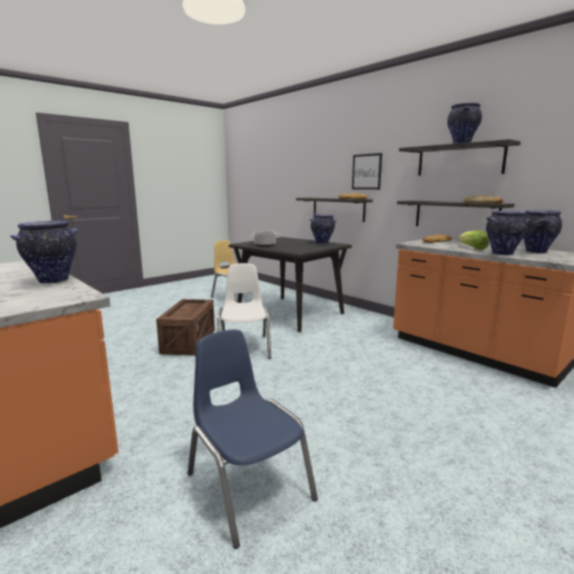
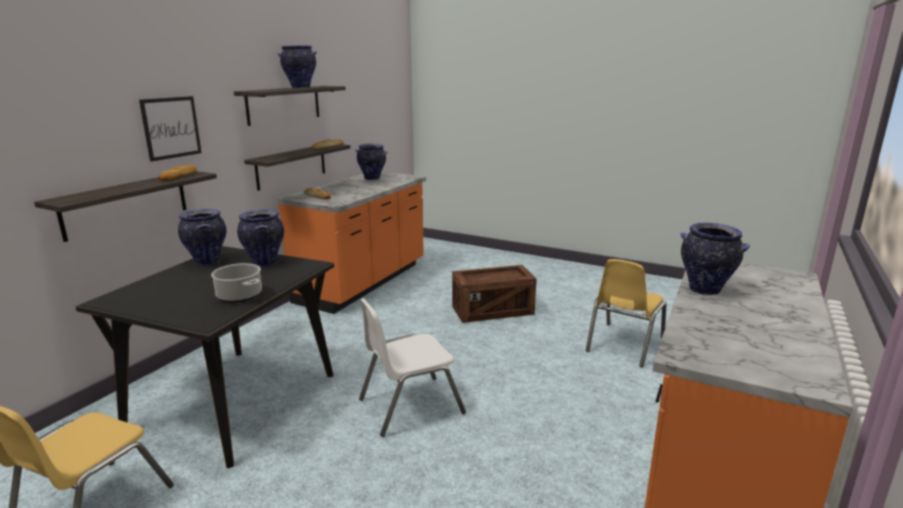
camera: 110 degrees left, 5 degrees up
crate [156,299,215,356] -> crate moved to [452,265,537,323]
blue chair [187,329,318,549] -> yellow chair [586,259,666,367]
lettuce [458,230,489,250] -> none
vase [486,211,529,255] -> vase moved to [237,210,284,266]

